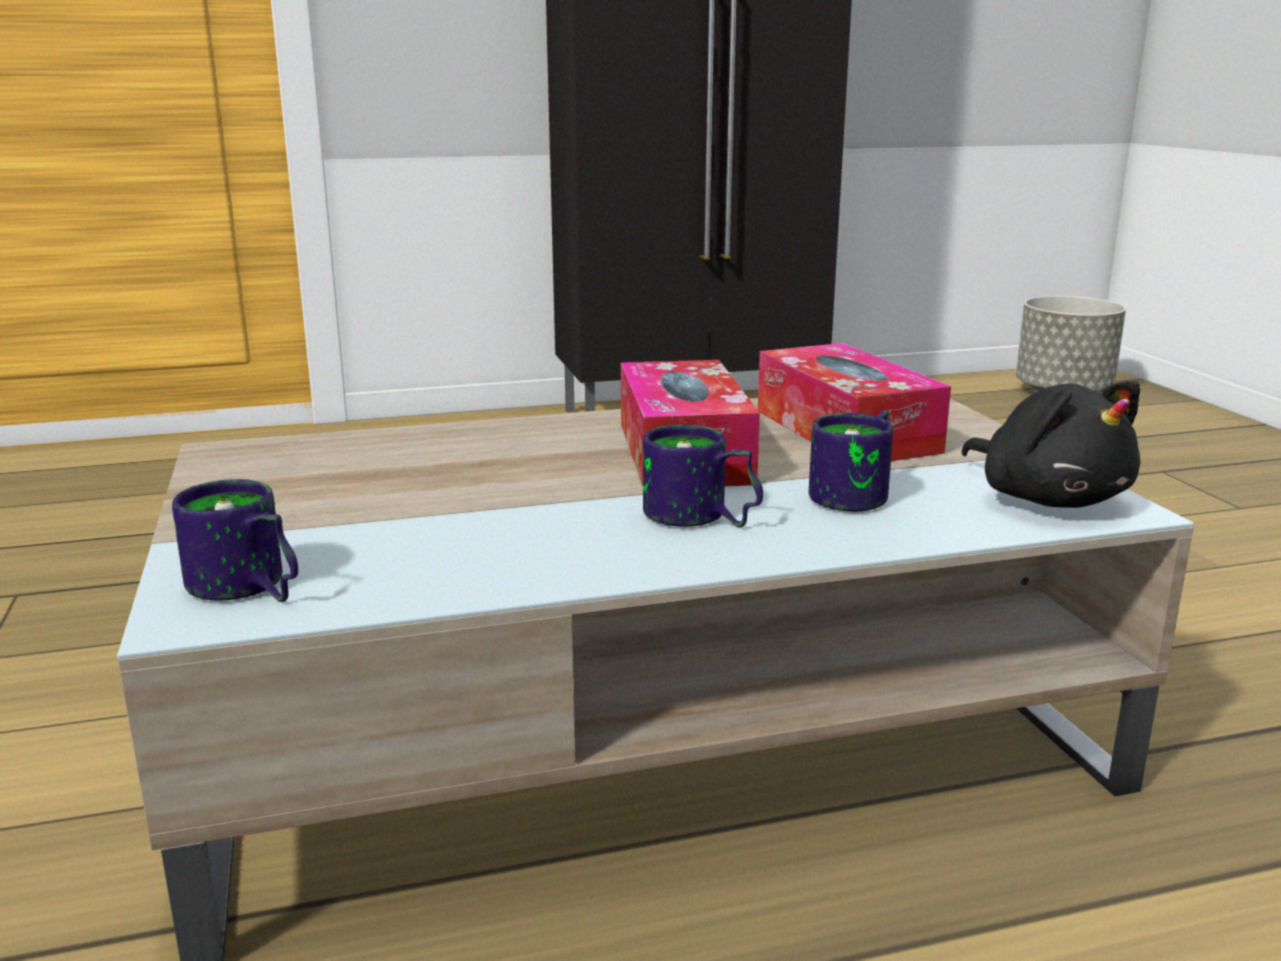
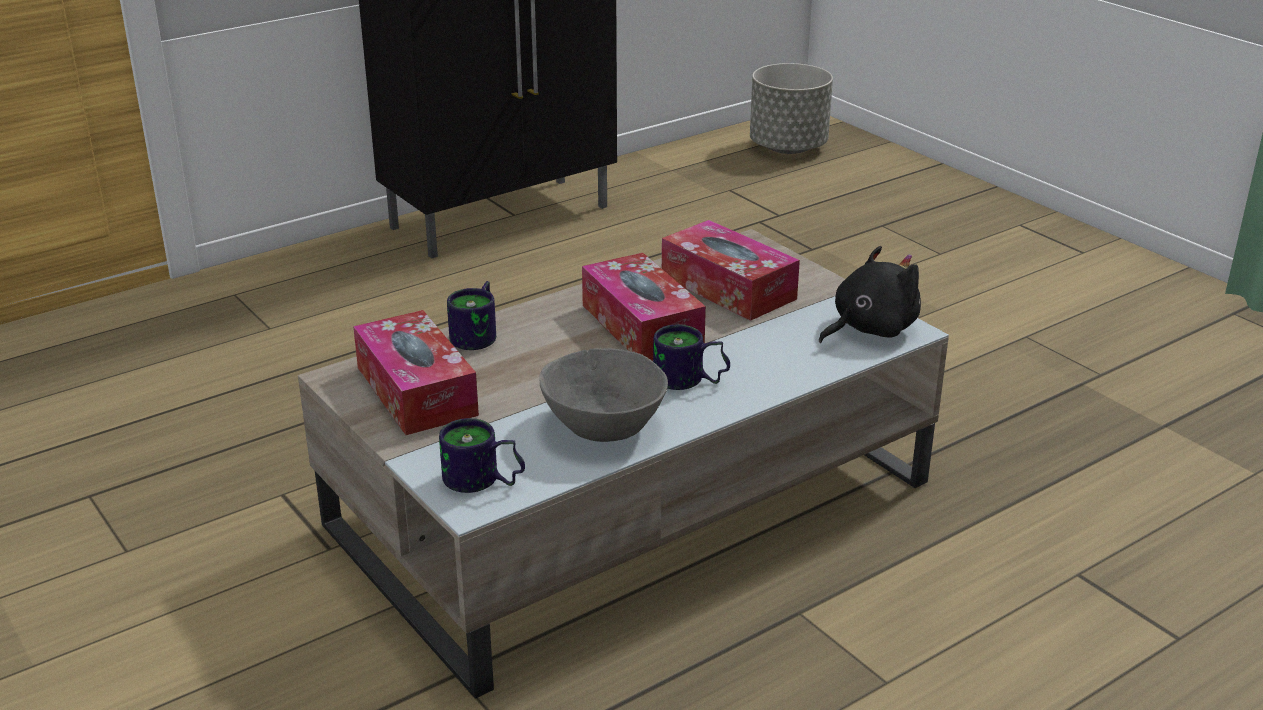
camera: 20 degrees left, 10 degrees up
mug [809,410,893,511] -> mug moved to [447,281,496,350]
black plush toy [961,381,1140,508] -> black plush toy turned 75 degrees counterclockwise [819,246,921,343]
none -> tissue box [353,310,479,435]
none -> grey bowl [539,348,668,442]

